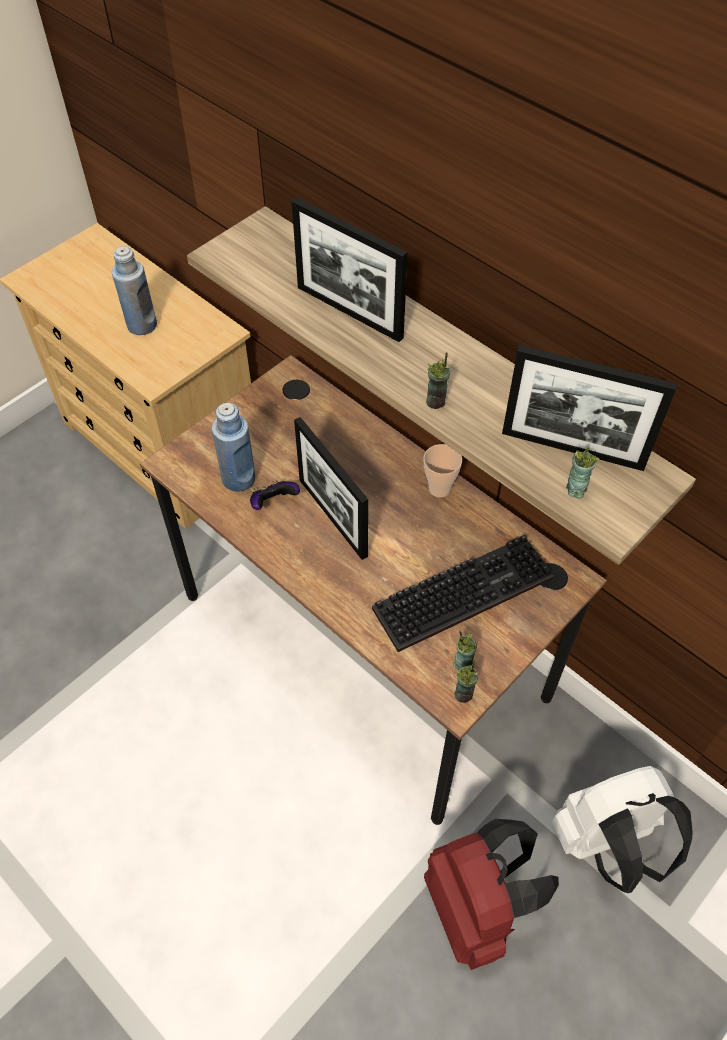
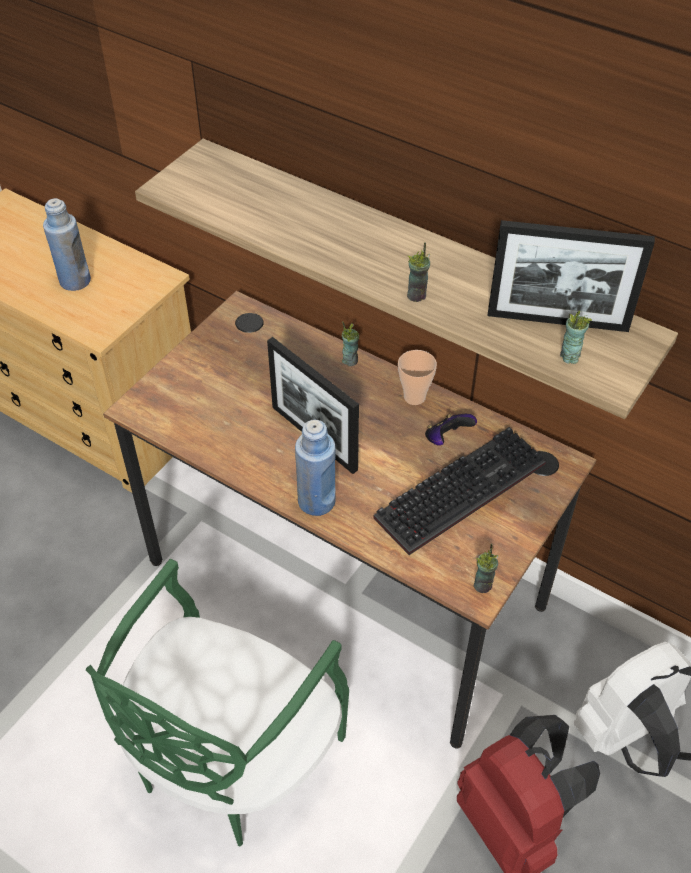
camera: 10 degrees left, 5 degrees down
blue bottle [212,403,255,492] -> blue bottle moved to [295,420,336,516]
game controller [250,480,300,510] -> game controller moved to [425,414,477,446]
picture frame [292,198,408,342] -> none
cup [453,631,477,670] -> cup moved to [342,321,359,366]
none -> green chair [86,559,349,847]

